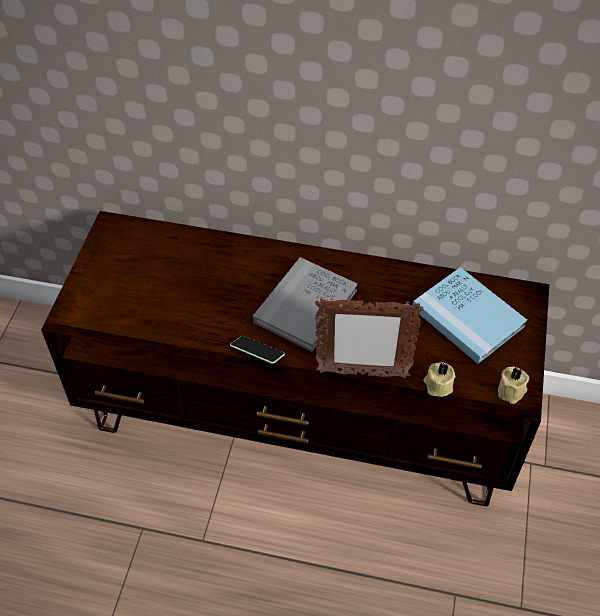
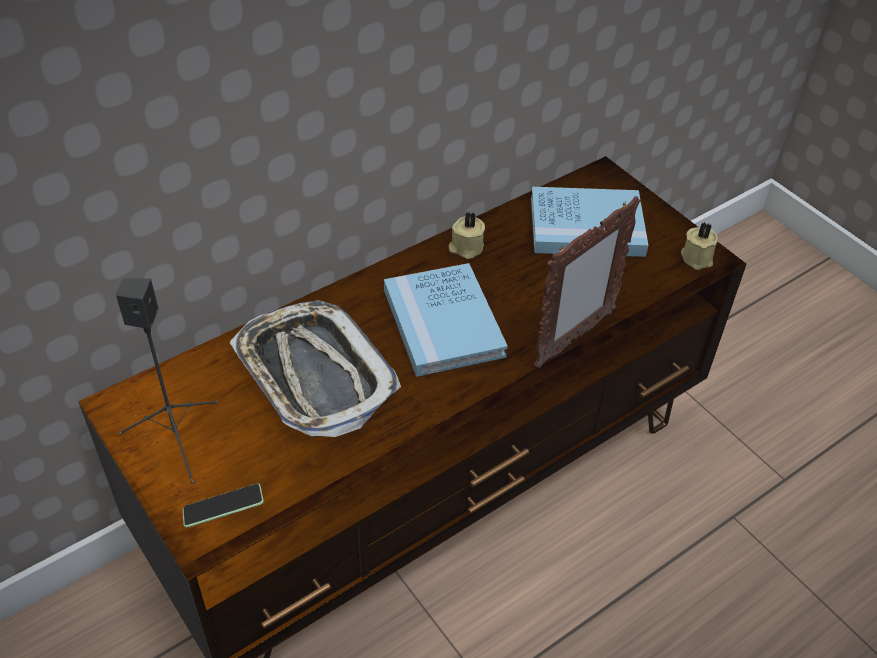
camera: 50 degrees left, 5 degrees down
phone [230,336,285,364] -> phone moved to [182,484,264,528]
grey book [253,257,357,352] -> blue book [384,263,508,377]
beige candle [423,362,455,397] -> beige candle moved to [448,212,485,259]
none -> black speaker [116,278,218,484]
none -> tray [230,300,401,437]

